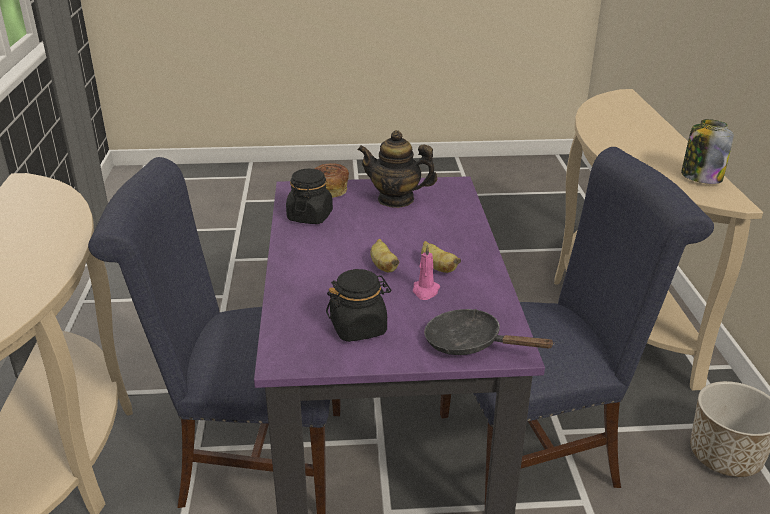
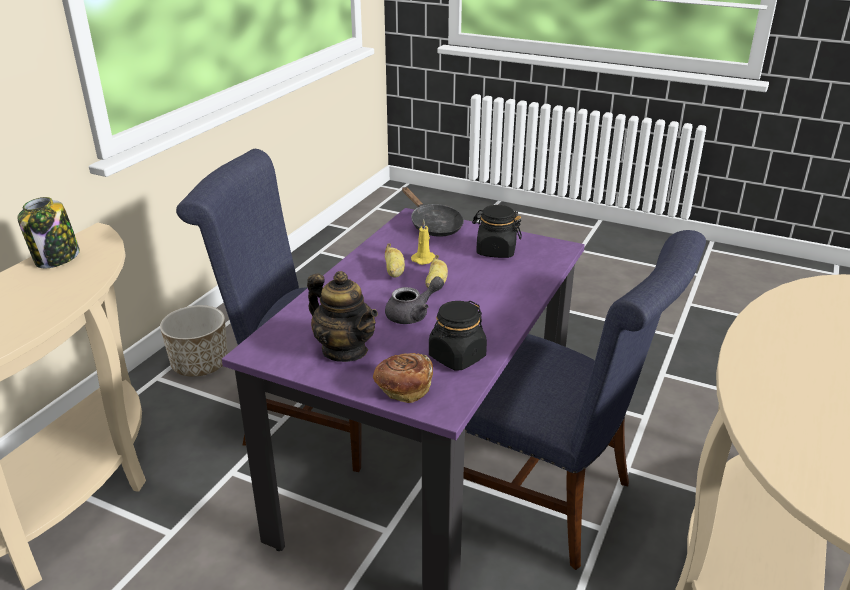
camera: 150 degrees left, 0 degrees up
pink candle [413,244,440,300] -> yellow candle [411,220,435,265]
none -> grey teapot [385,276,444,324]

